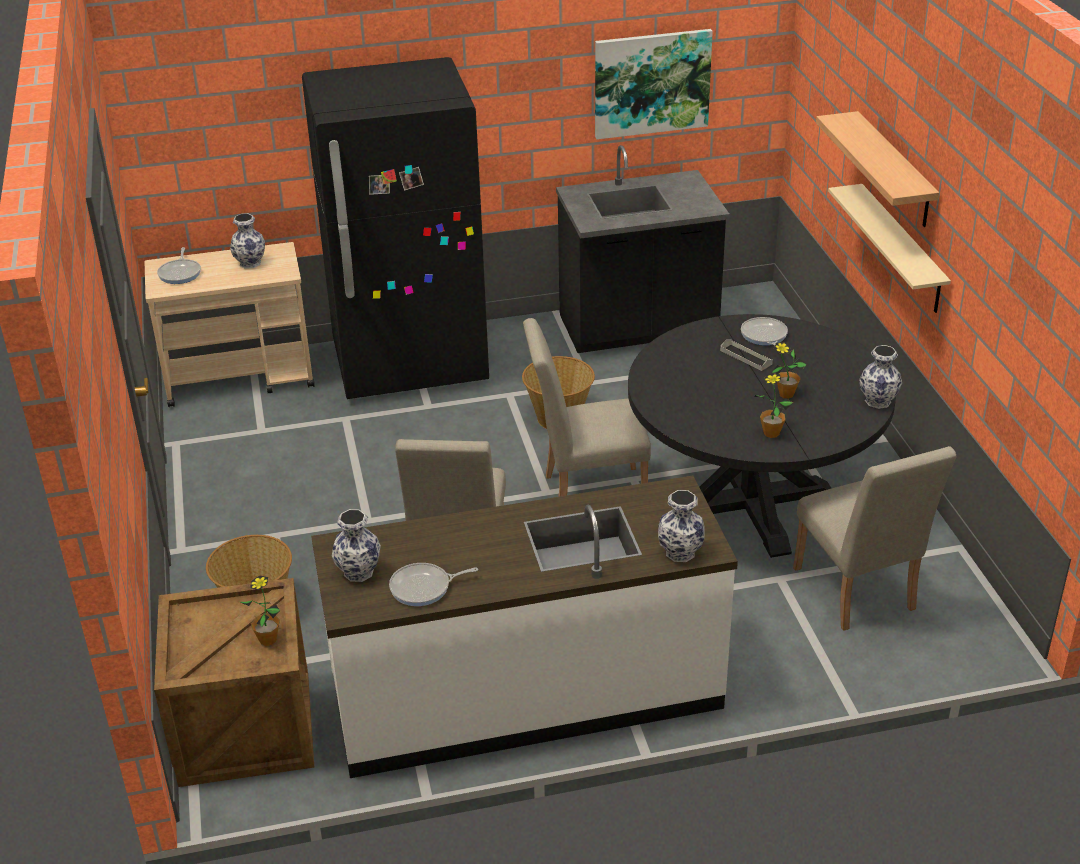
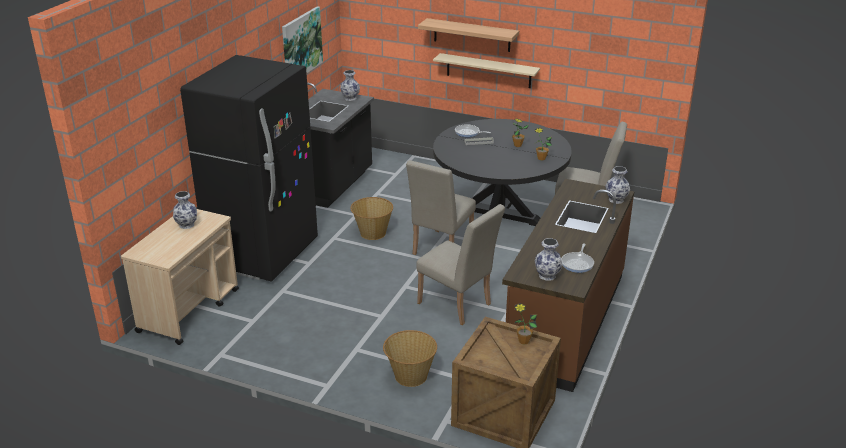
camera: 55 degrees left, 5 degrees down
frying pan [157,247,201,284] -> none
white counter [311,476,738,778] -> brown counter [502,179,634,392]
vase [859,345,902,409] -> vase moved to [340,70,360,101]

